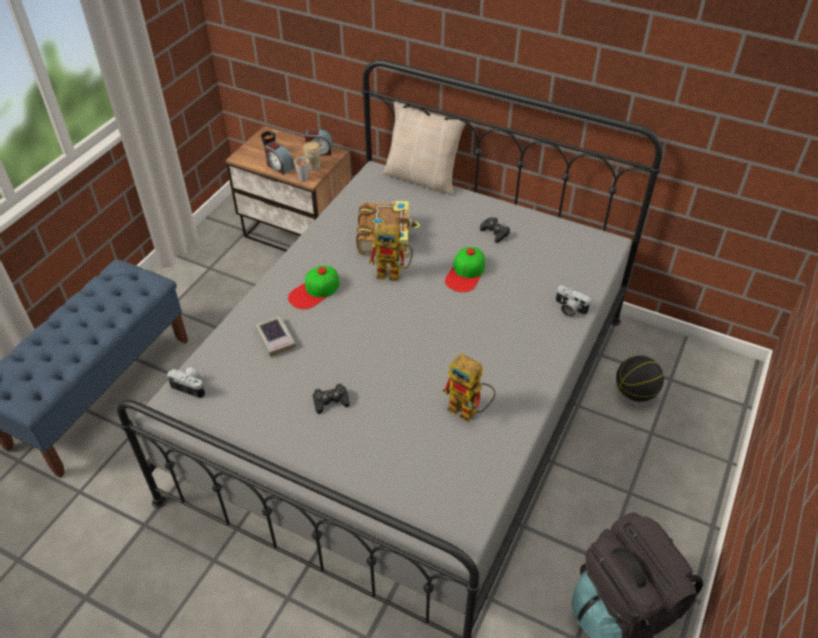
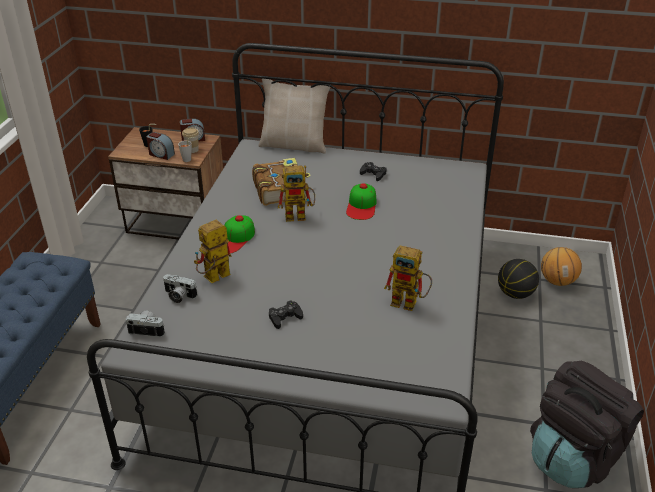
camera: 15 degrees left, 10 degrees down
book [255,316,296,357] -> toy robot [194,220,232,283]
camera [556,286,591,317] -> camera moved to [163,274,197,303]
none -> basketball [541,247,582,286]

